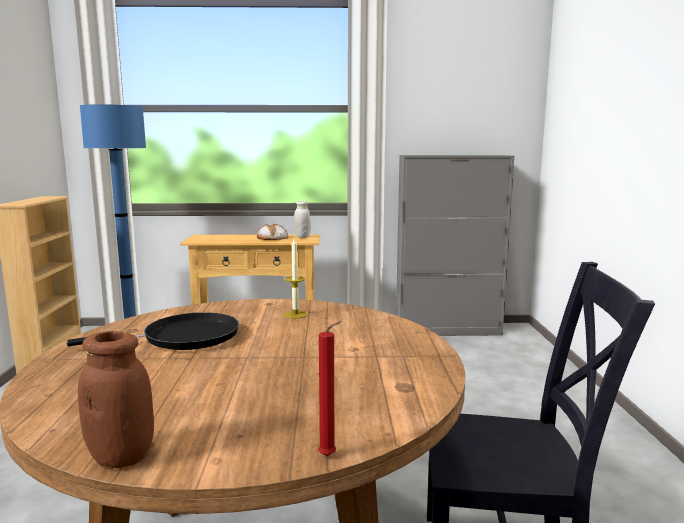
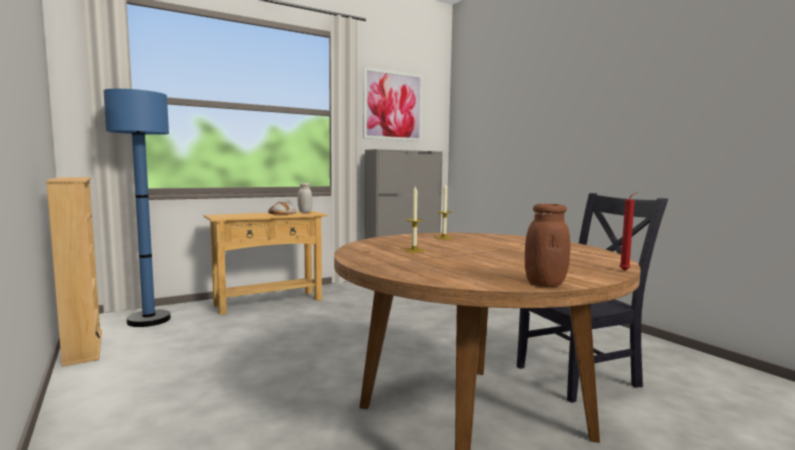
camera: 30 degrees left, 5 degrees down
black frying pan [67,312,239,350] -> candle [404,185,424,253]
none -> picture [363,67,423,141]

